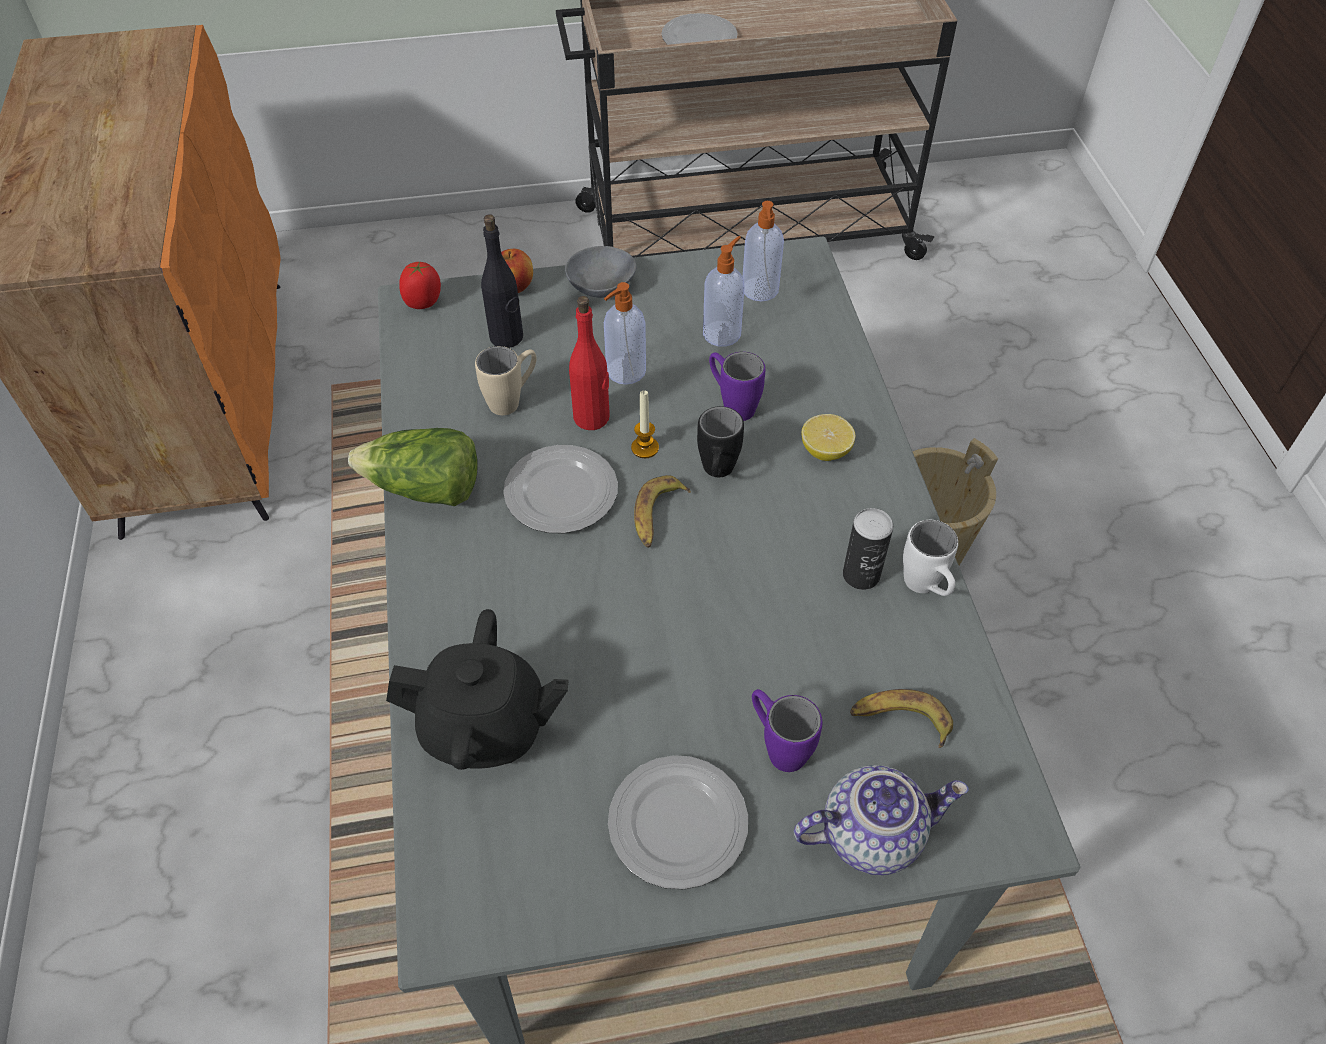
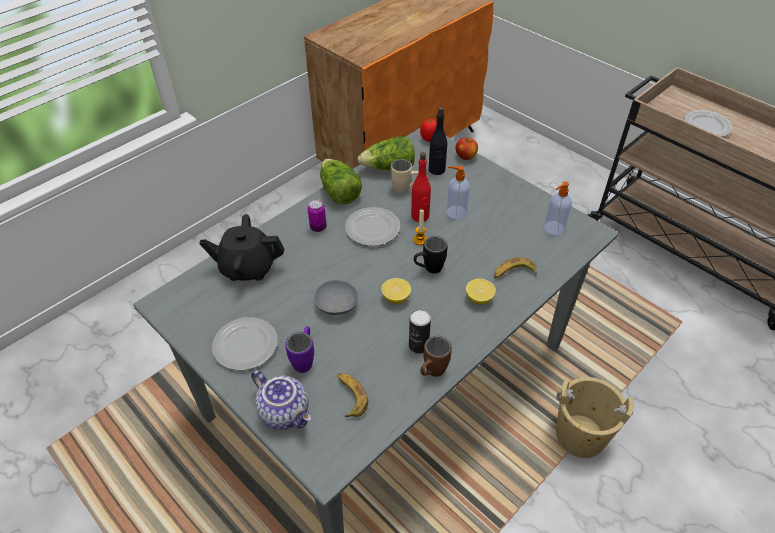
camera: 55 degrees right, 5 degrees down
black teapot [386,609,569,770] -> black teapot turned 120 degrees clockwise [199,214,284,281]
grey bowl [565,246,636,298] -> grey bowl moved to [314,280,358,315]
banana [634,475,691,548] -> banana moved to [494,257,537,278]
soap dispenser [703,236,744,347] -> none
purple mug [709,352,765,421] -> none
white mug [903,520,958,596] -> brown mug [420,336,452,377]
none -> can [308,199,327,232]
none -> lettuce [357,136,415,170]
none -> lemon [381,278,411,304]

